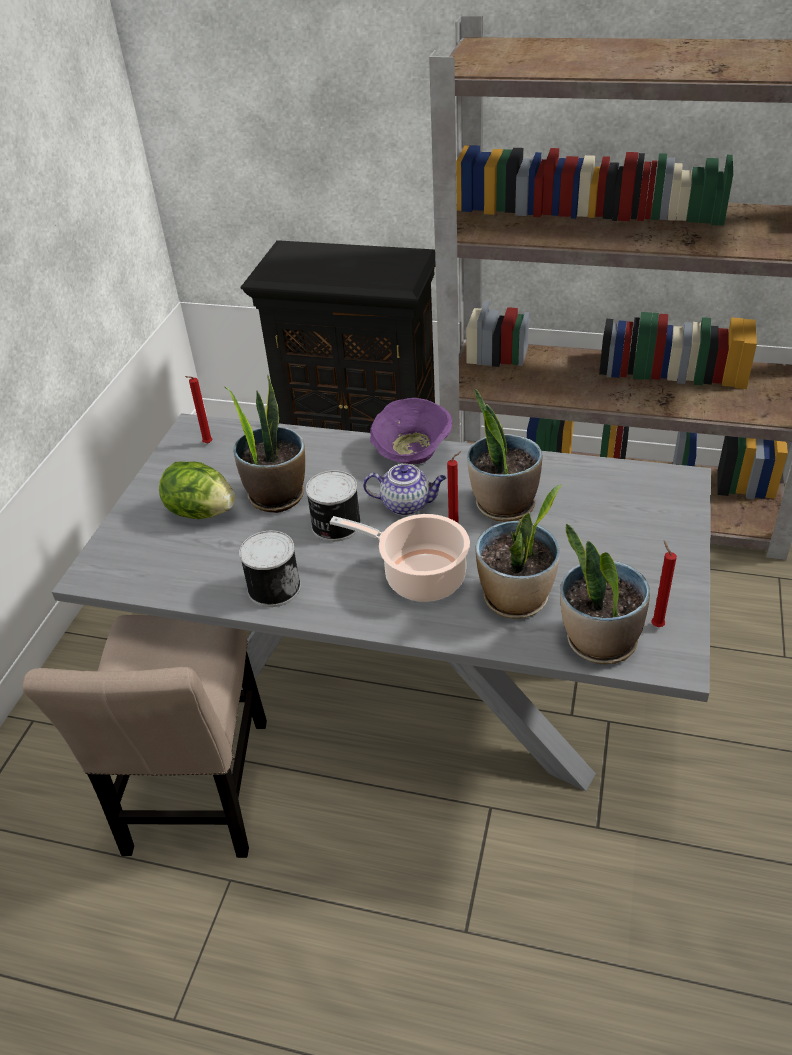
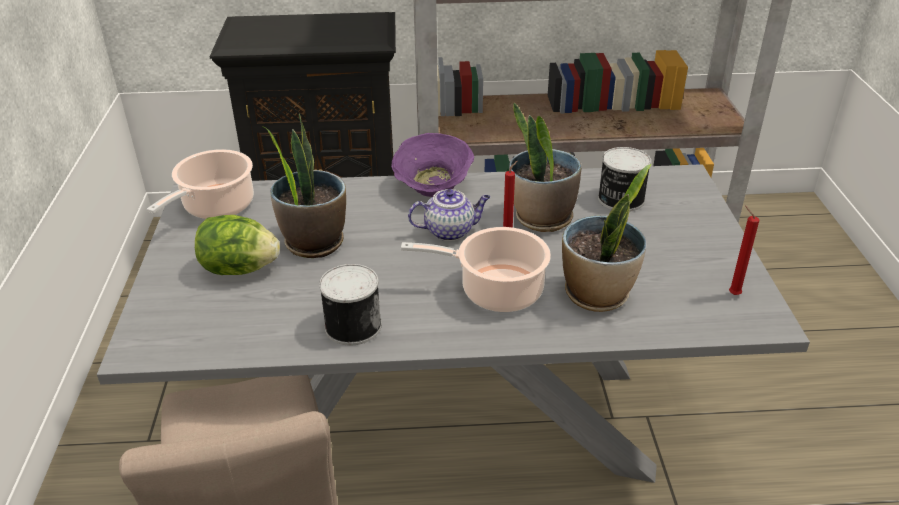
camera: 20 degrees left, 5 degrees down
red candle [185,376,212,443] -> cooking pot [147,149,254,219]
can [306,470,361,542] -> can moved to [598,147,651,212]
potted plant [560,524,650,664] -> none

